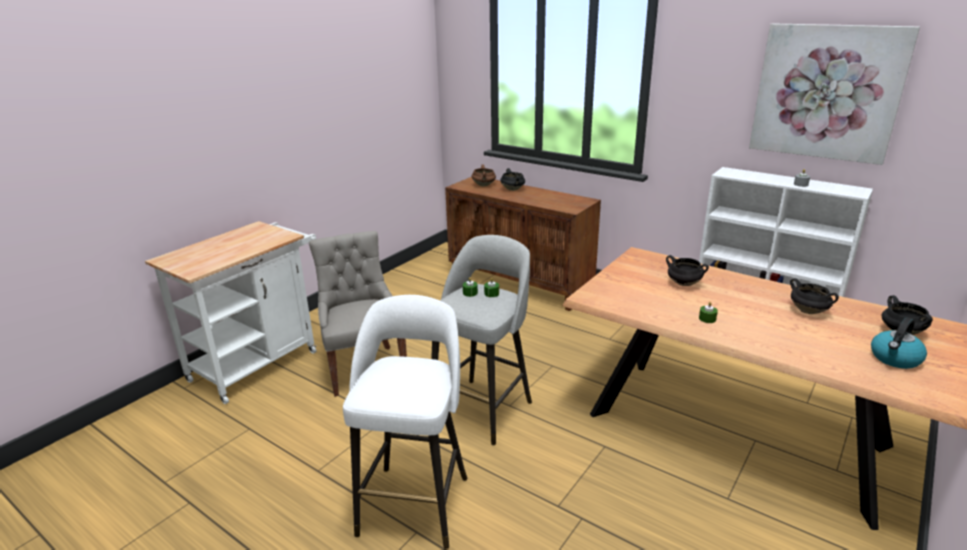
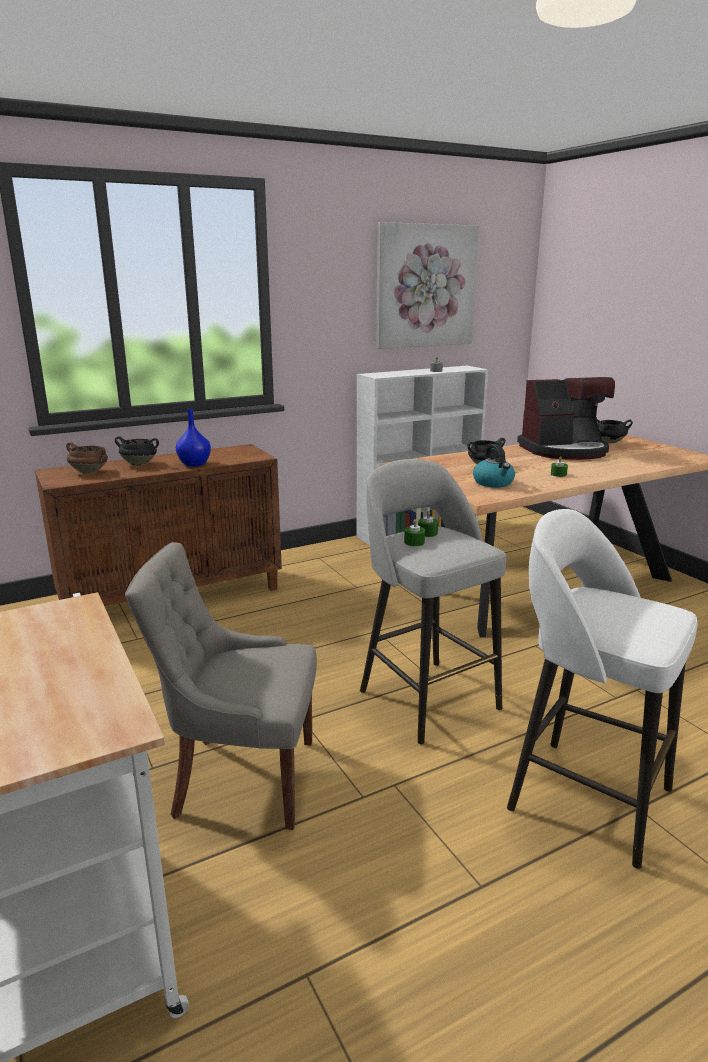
camera: 65 degrees left, 5 degrees down
black cooking pot [790,278,839,314] -> coffee machine [517,377,615,460]
kettle [871,317,927,369] -> kettle moved to [473,444,515,488]
none -> blue vase [176,409,211,467]

